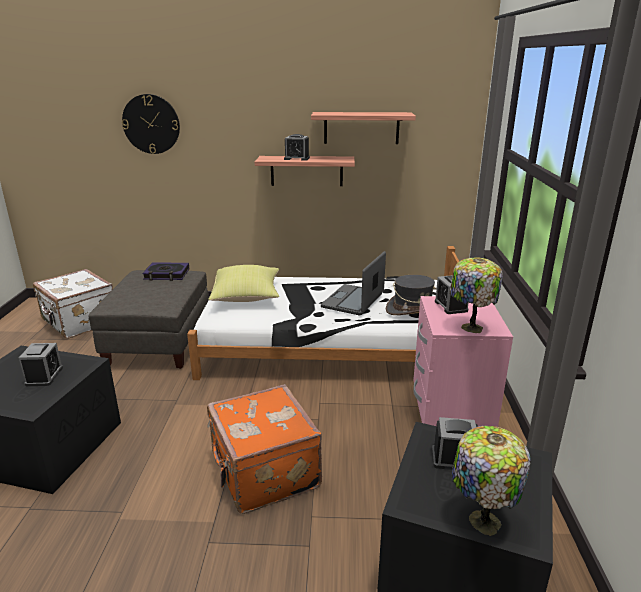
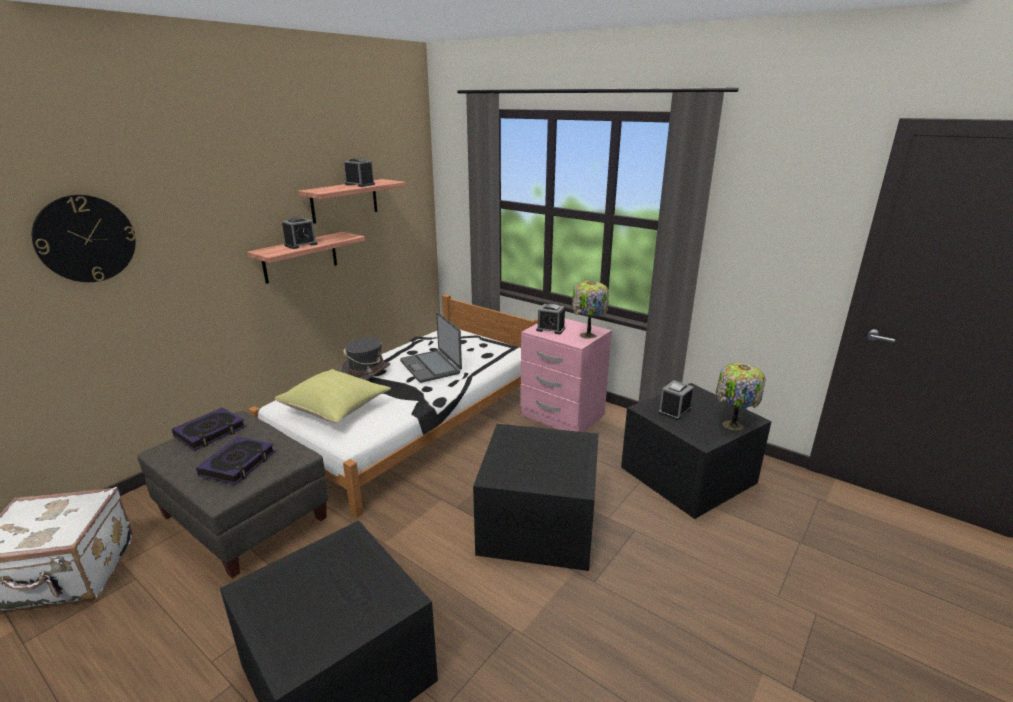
camera: 55 degrees left, 0 degrees up
alarm clock [19,343,63,386] -> alarm clock moved to [343,158,375,187]
orange suitcase [207,384,322,514] -> black storage box [473,424,599,571]
grey hat [386,275,437,315] -> grey hat moved to [341,338,390,380]
none -> book [196,437,275,485]

